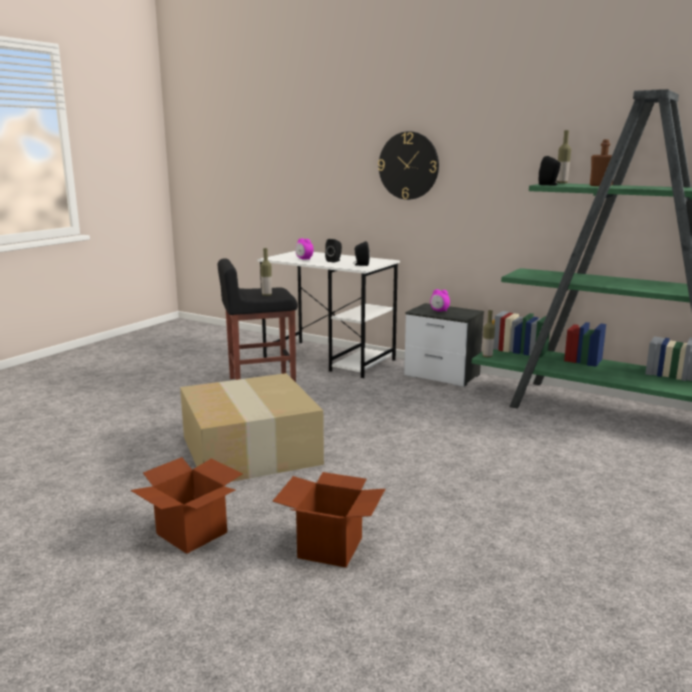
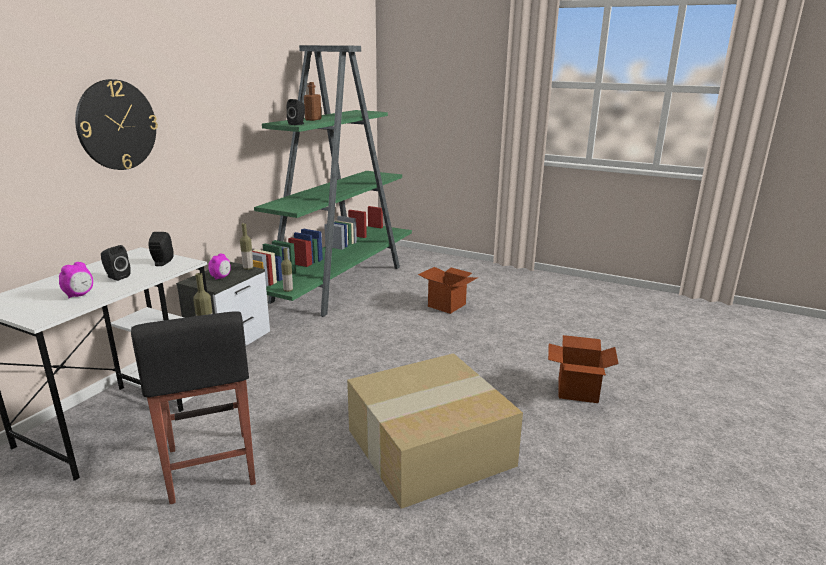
camera: 95 degrees left, 5 degrees up
cardboard box [130,457,242,554] -> cardboard box moved to [418,267,478,314]
bottle [556,130,571,183] -> bottle moved to [240,223,253,270]

